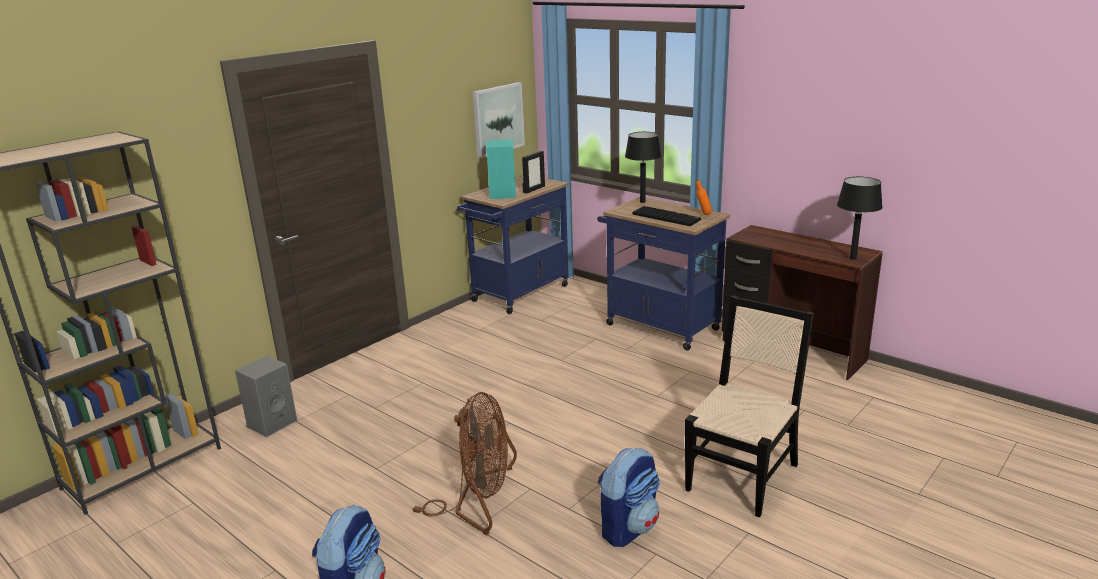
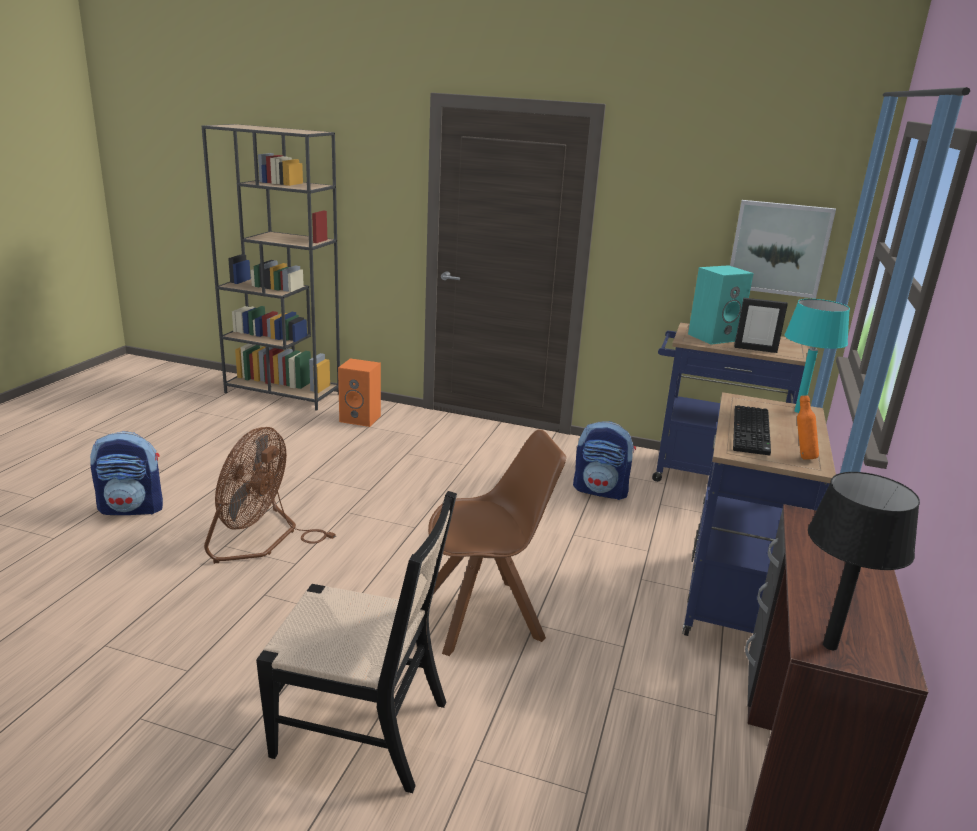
camera: 65 degrees right, 0 degrees up
grey speaker [235,356,297,437] -> orange speaker [338,358,381,427]
brown fan [412,392,517,536] -> brown fan turned 120 degrees clockwise [204,427,336,564]
backpack [598,448,660,547] -> backpack moved to [573,421,636,500]
black table lamp [625,132,661,203] -> turquoise table lamp [784,299,850,413]
none -> brown chair [428,430,566,656]

